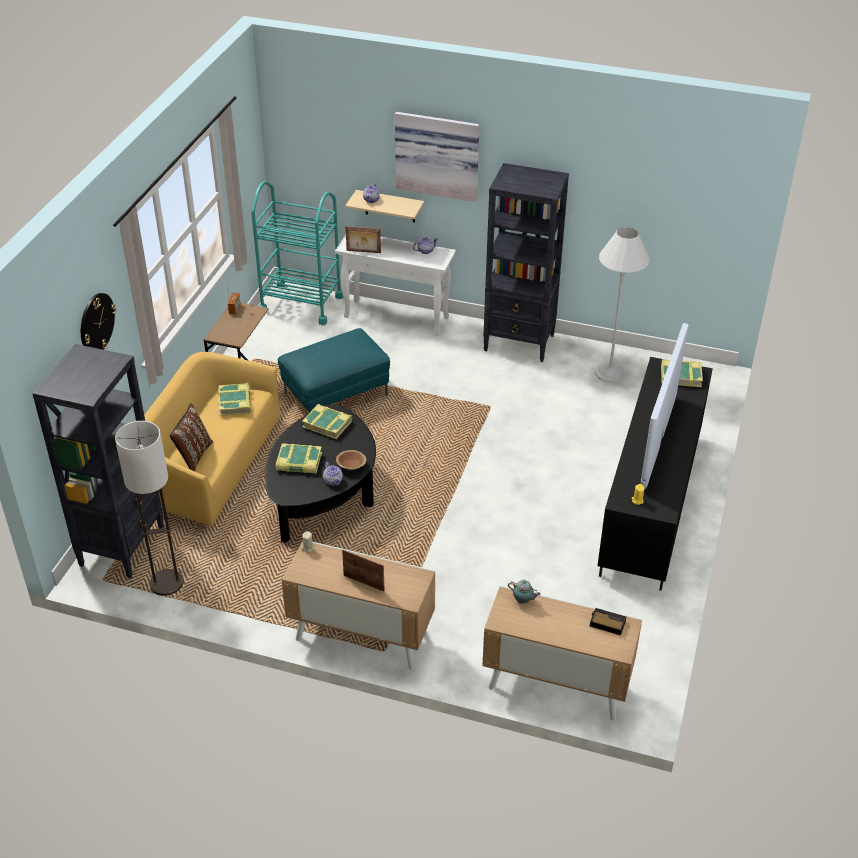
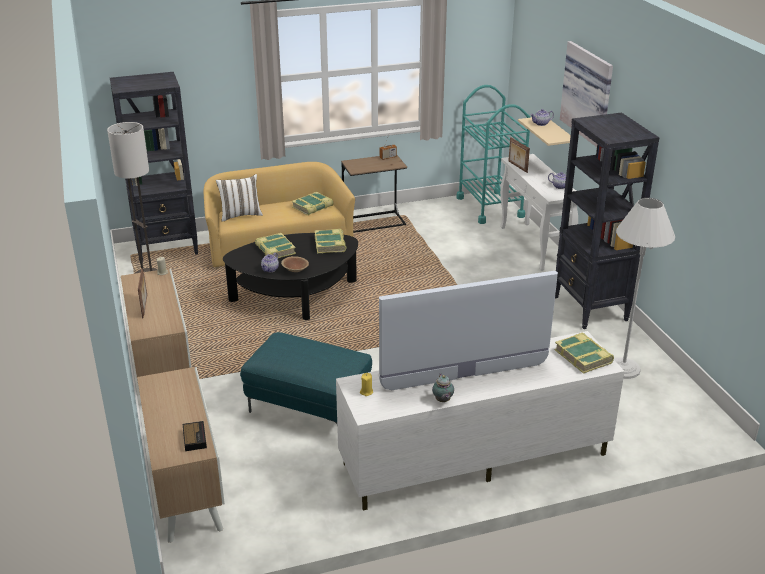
camera: 55 degrees right, 10 degrees down
wall clock [81,293,116,350] -> none
brown pillow [170,403,213,471] -> white pillow [216,174,263,222]
turquoise ottoman [278,328,390,413] -> turquoise ottoman moved to [240,332,372,424]
teapot [508,580,541,604] -> teapot moved to [432,374,454,402]
black tv stand [597,357,713,591] -> white tv stand [336,331,625,510]

